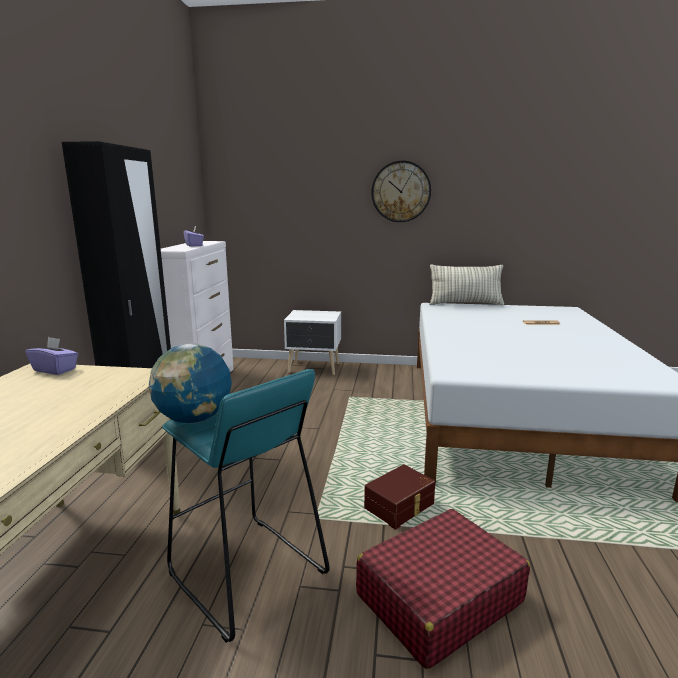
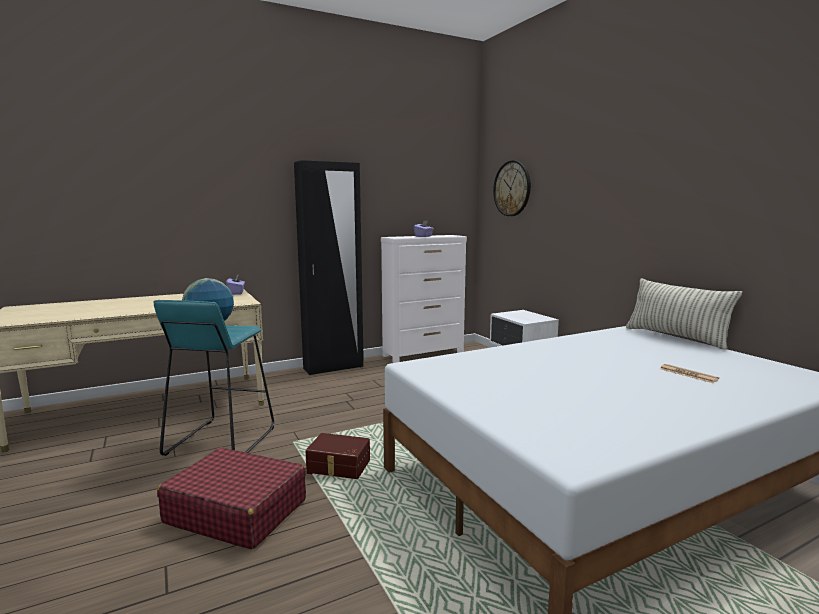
camera: 55 degrees right, 5 degrees down
wall clock [371,160,431,222] -> wall clock moved to [493,161,531,216]

